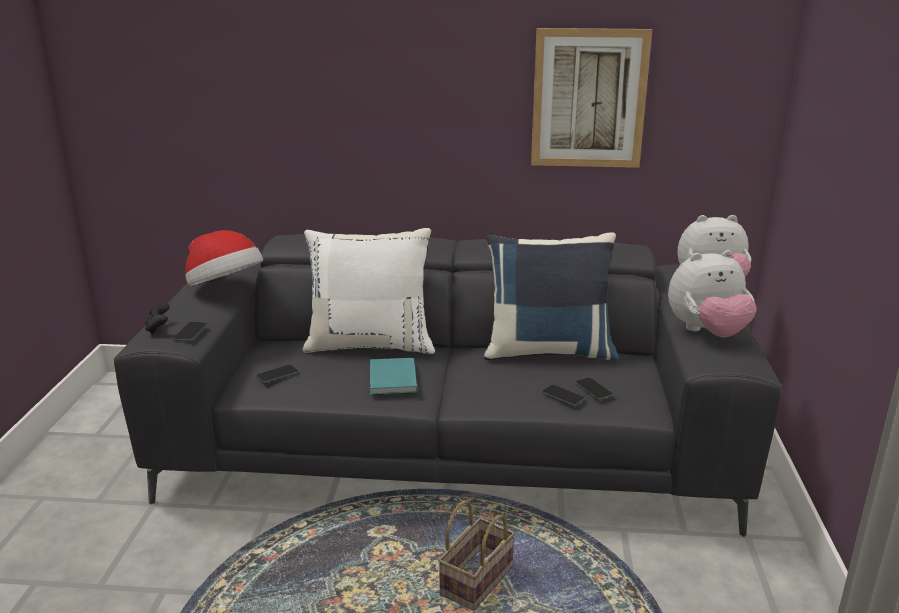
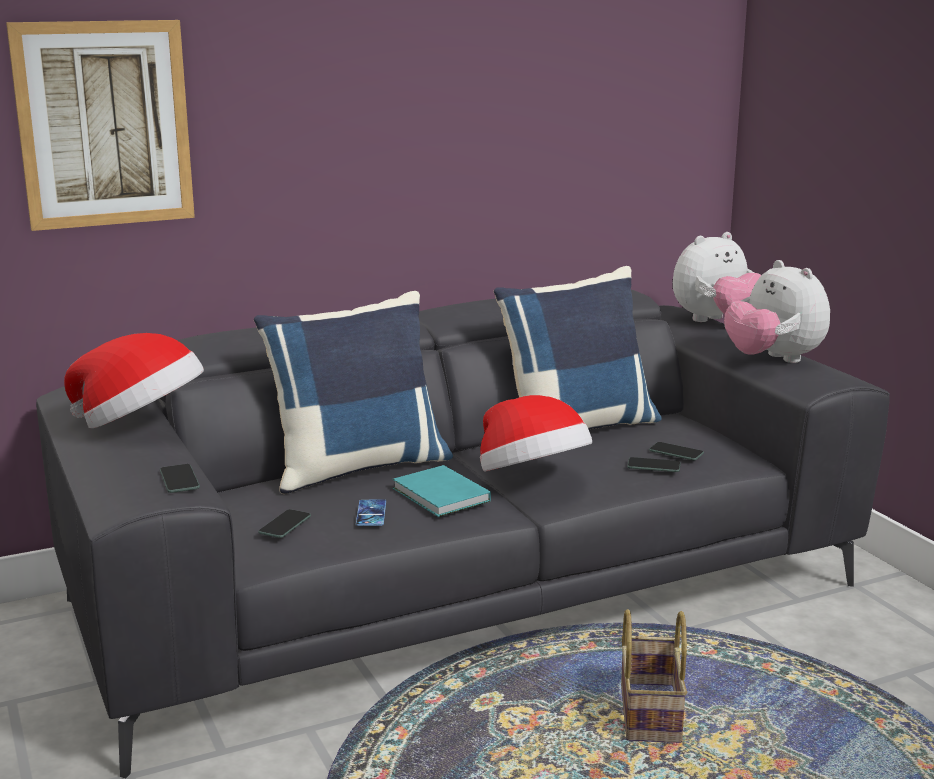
camera: 30 degrees left, 5 degrees down
black game controller [145,303,170,334] -> none
white pillow [303,228,435,354] -> blue pillow [254,291,453,494]
picture [531,28,652,168] -> picture moved to [6,20,195,231]
plush toy [668,250,757,338] -> plush toy turned 105 degrees clockwise [724,260,830,363]
none -> phone [356,499,386,526]
none -> hat [480,395,592,472]

